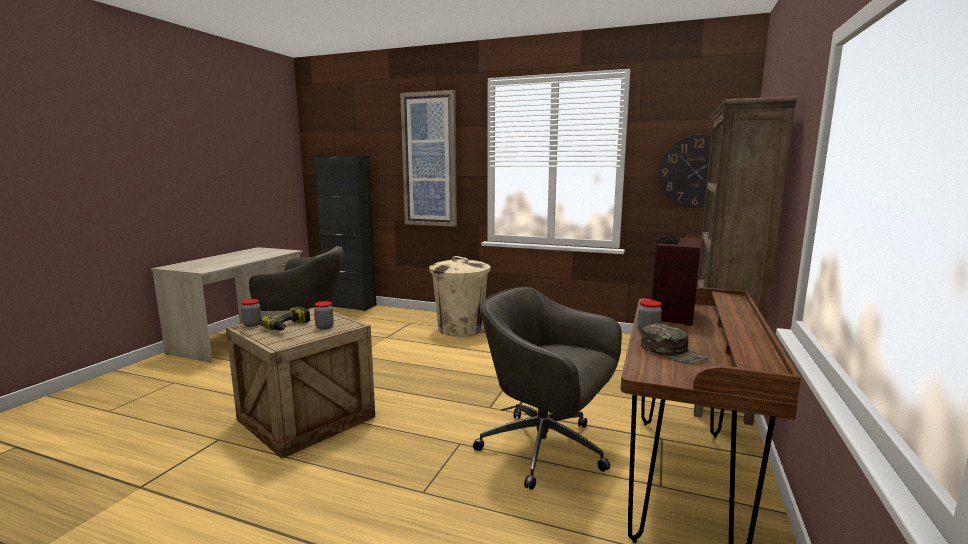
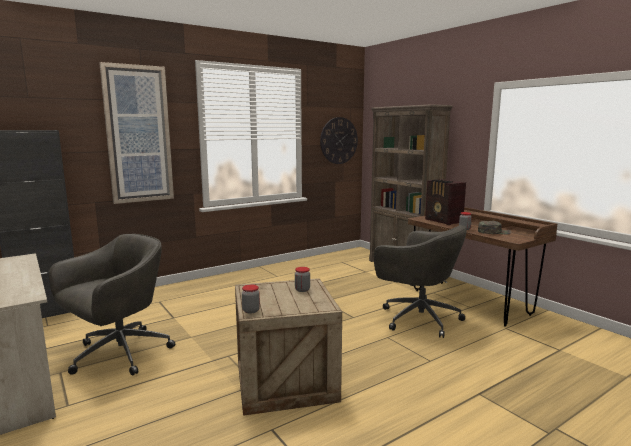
camera: 55 degrees left, 0 degrees up
power drill [258,306,310,331] -> none
beige trash can [429,256,491,337] -> none
grey office chair [473,287,622,490] -> grey office chair turned 120 degrees counterclockwise [374,225,467,338]

